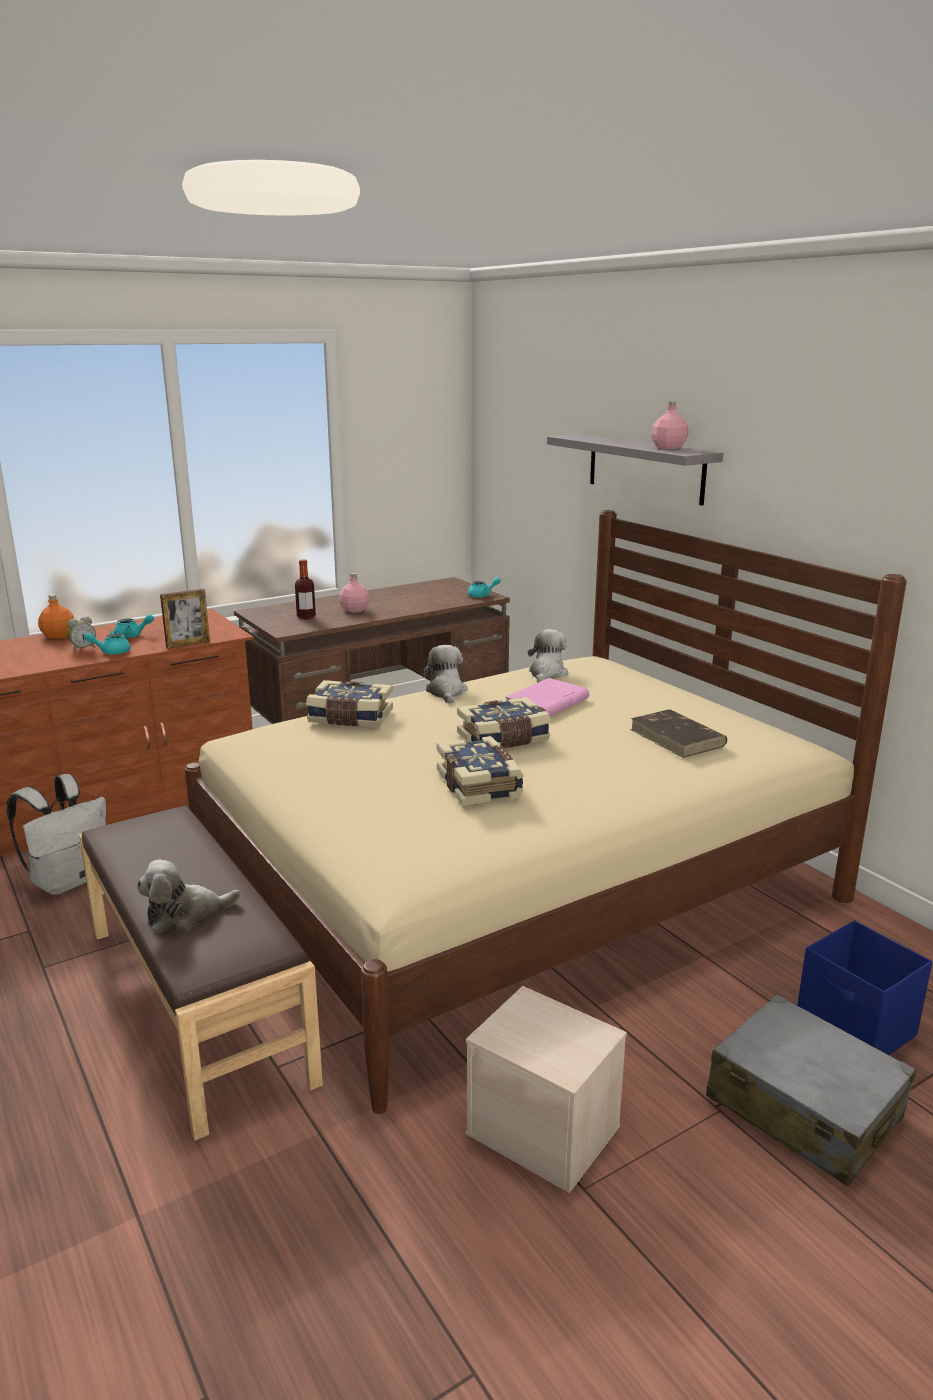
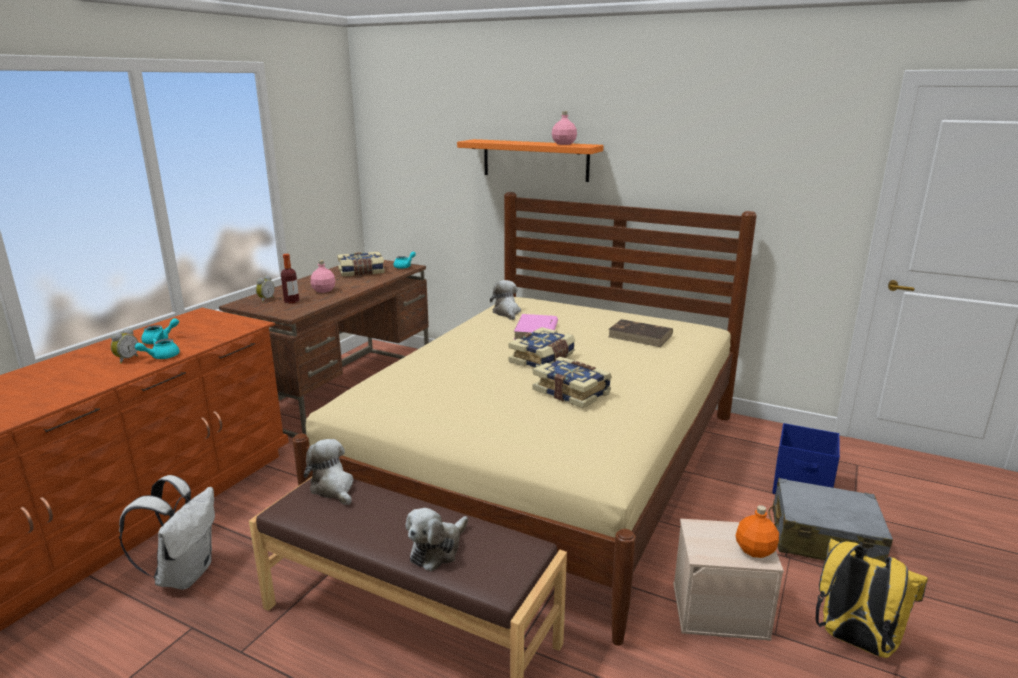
camera: 30 degrees left, 0 degrees up
orange bottle [38,594,74,639] -> orange bottle moved to [735,505,779,558]
picture frame [160,589,210,649] -> none
book [306,680,393,727] -> book moved to [337,252,384,276]
plush toy [422,645,468,704] -> plush toy moved to [304,439,353,505]
grey shelf [547,434,723,506] -> orange shelf [457,139,604,182]
none -> alarm clock [256,275,275,302]
none -> yellow backpack [816,539,928,658]

